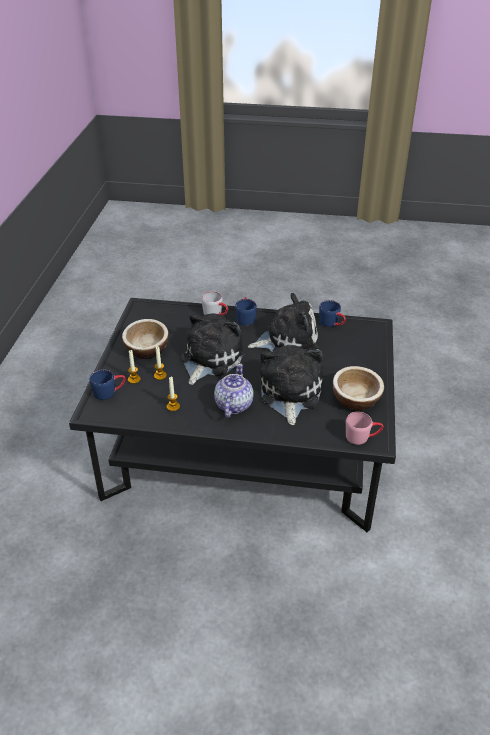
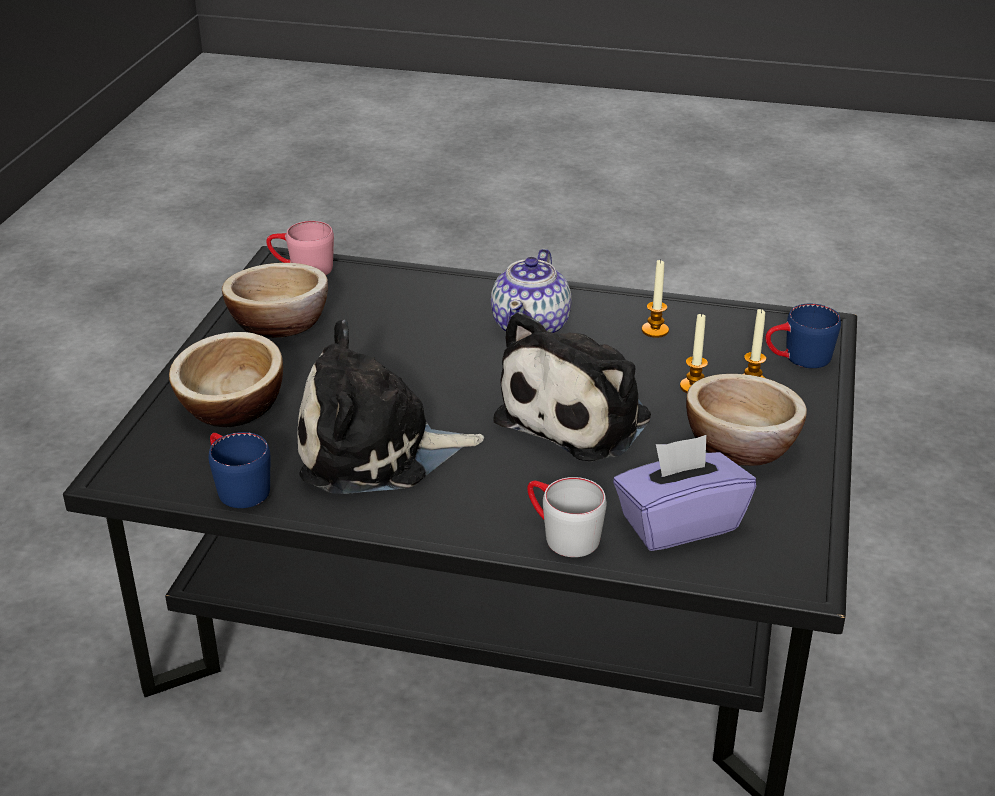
camera: 175 degrees left, 5 degrees down
blue mug [235,297,257,326] -> none
plush toy [260,345,323,425] -> none
none -> bowl [169,332,283,427]
none -> purple tissue box [613,435,756,551]

